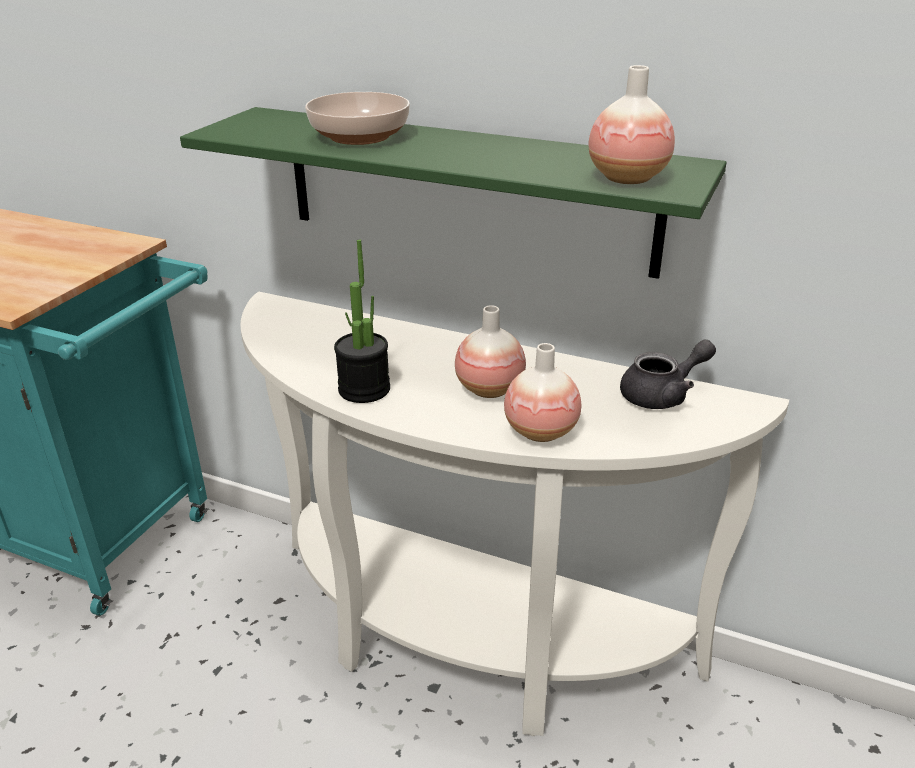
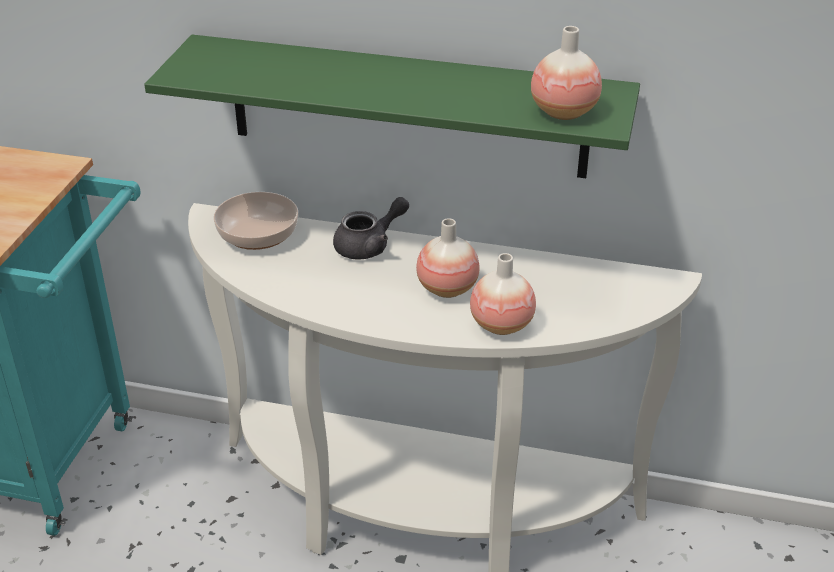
camera: 10 degrees left, 5 degrees up
bowl [305,92,410,145] -> bowl moved to [213,192,298,250]
potted plant [334,240,390,403] -> none
grey teapot [620,340,716,409] -> grey teapot moved to [333,197,409,260]

